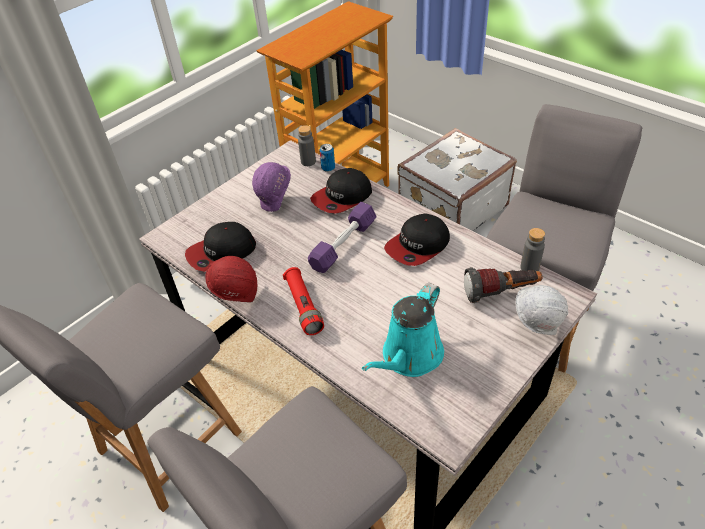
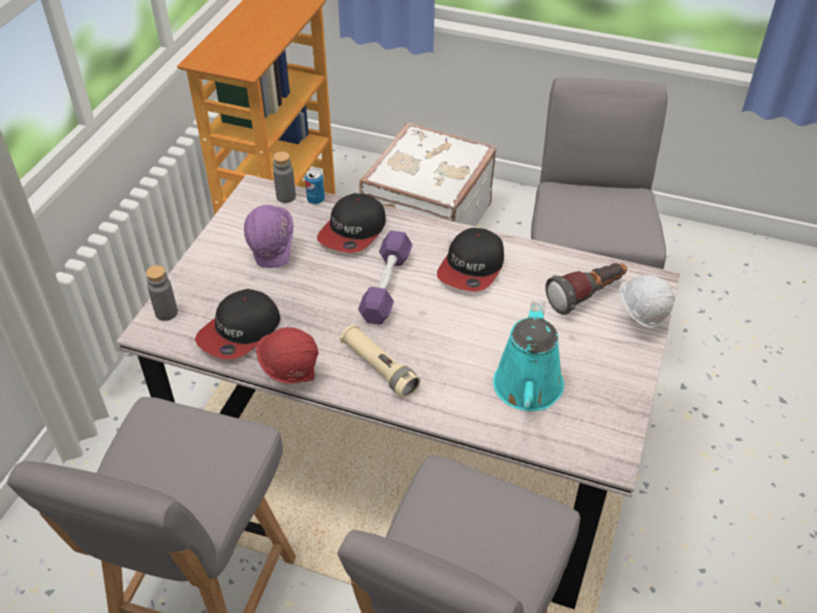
camera: 25 degrees left, 0 degrees up
red flashlight [283,267,324,335] -> beige flashlight [340,324,420,398]
grey bottle [520,228,545,271] -> grey bottle moved to [146,265,178,321]

